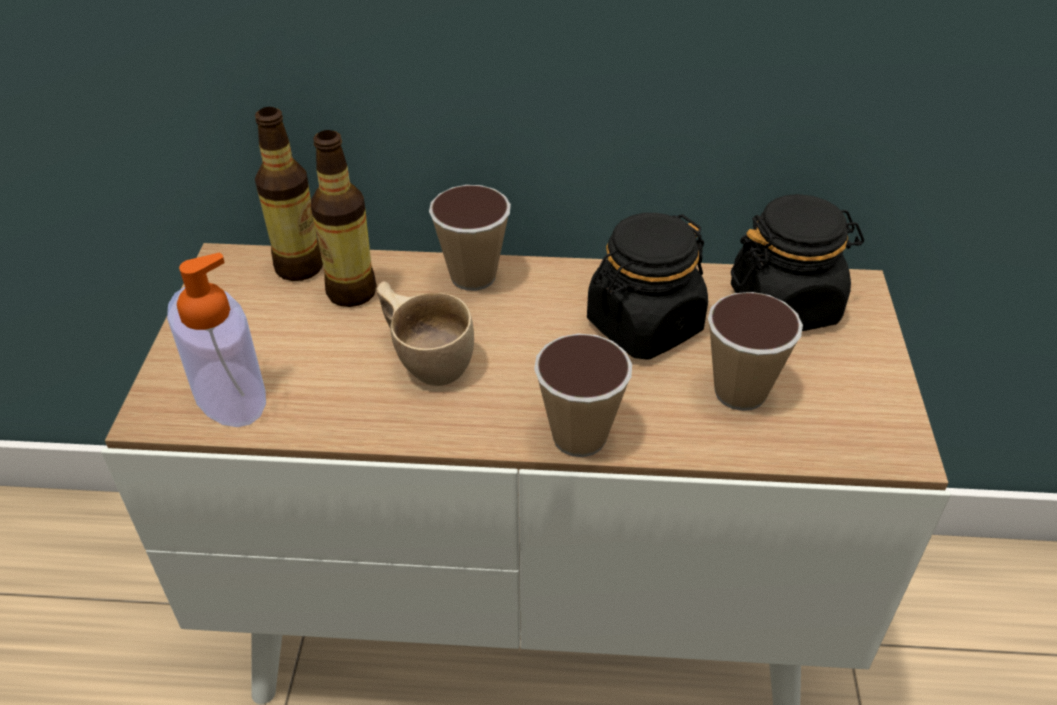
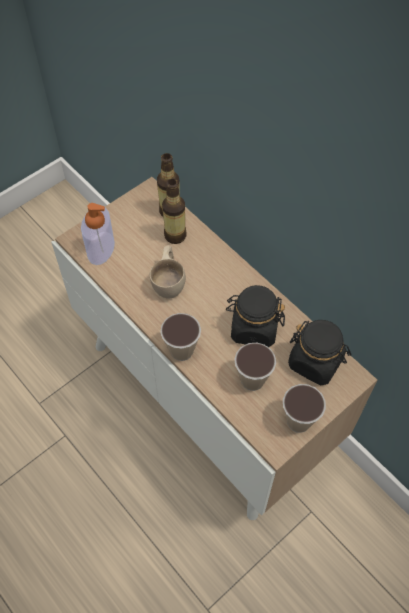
camera: 45 degrees right, 15 degrees up
cup [429,185,511,291] -> cup moved to [283,384,326,433]

